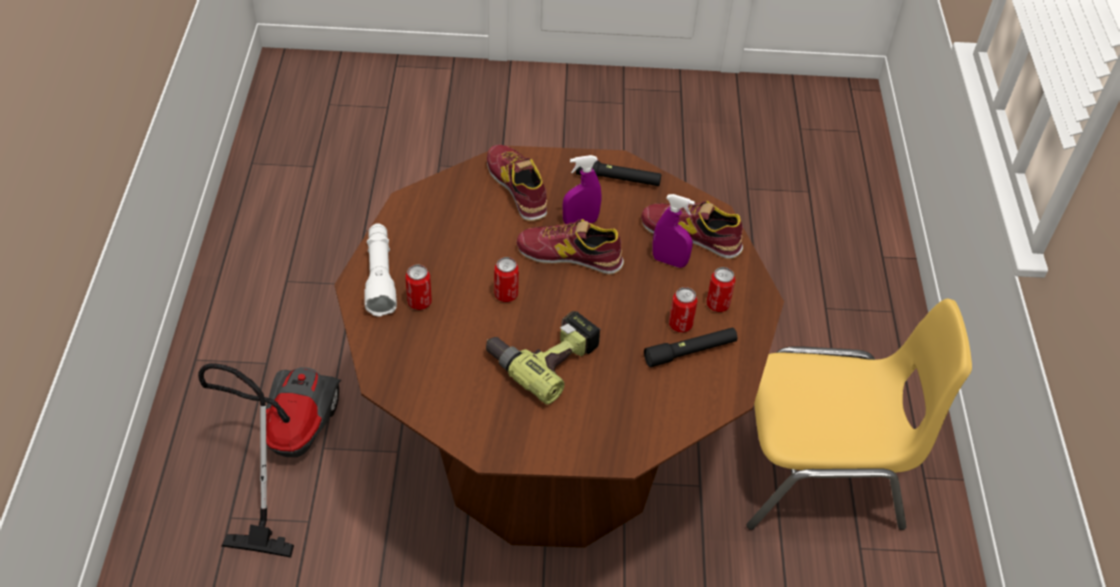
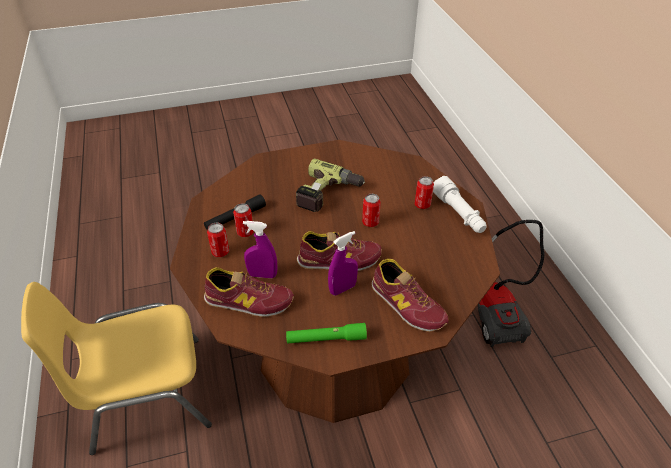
camera: 165 degrees right, 5 degrees down
black flashlight [576,160,661,186] -> green flashlight [286,323,367,344]

